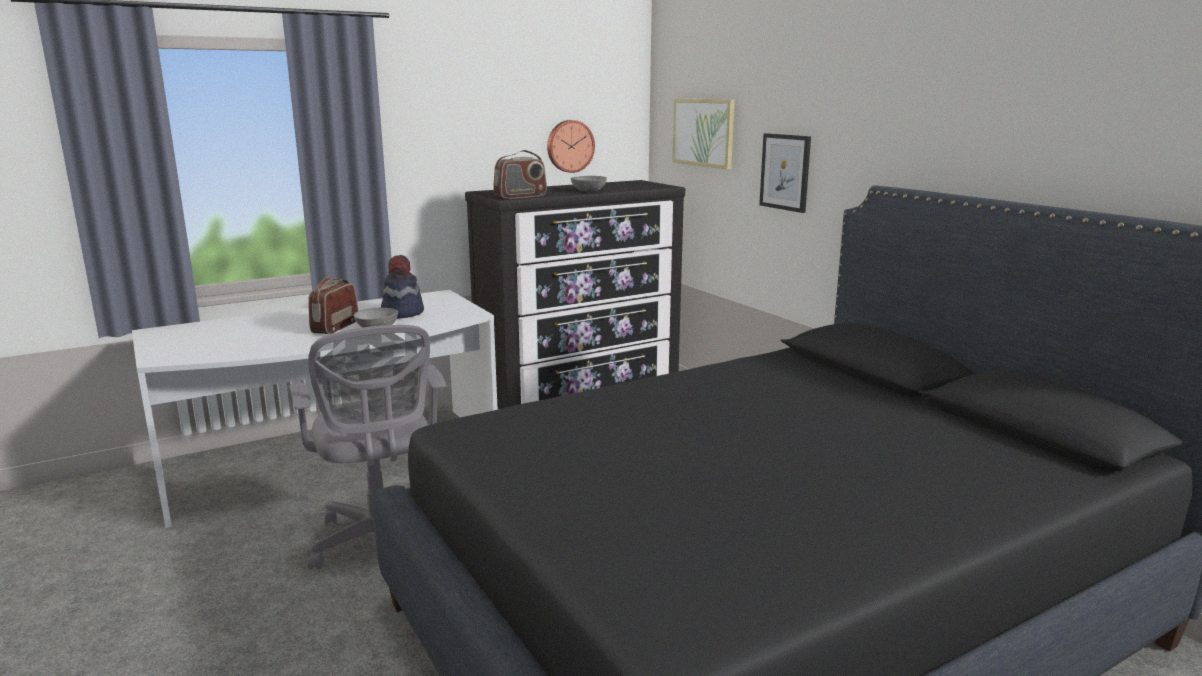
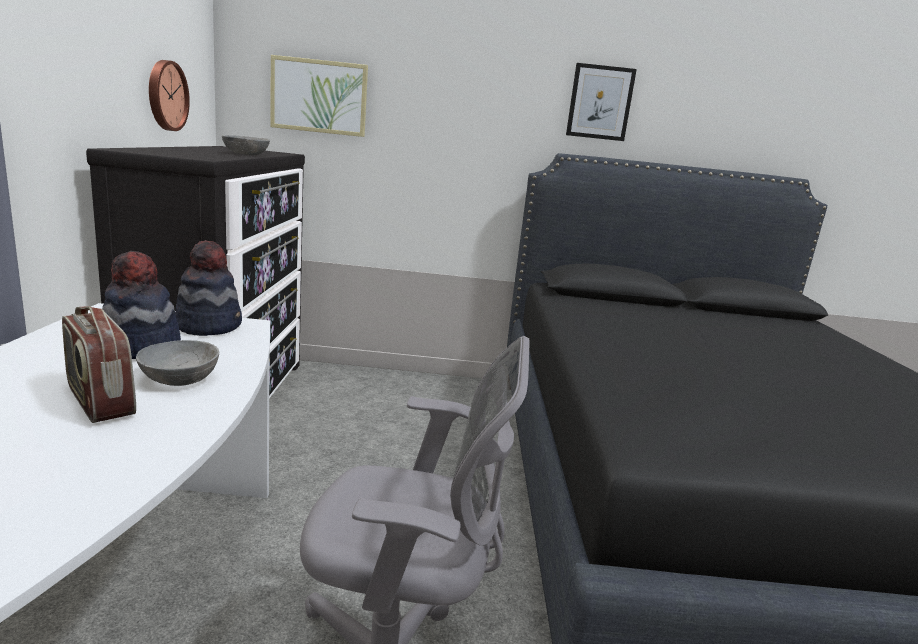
camera: 60 degrees left, 0 degrees up
radio [493,150,547,199] -> none
picture [759,133,811,213] -> picture moved to [566,63,637,141]
none -> hat [175,240,242,336]

